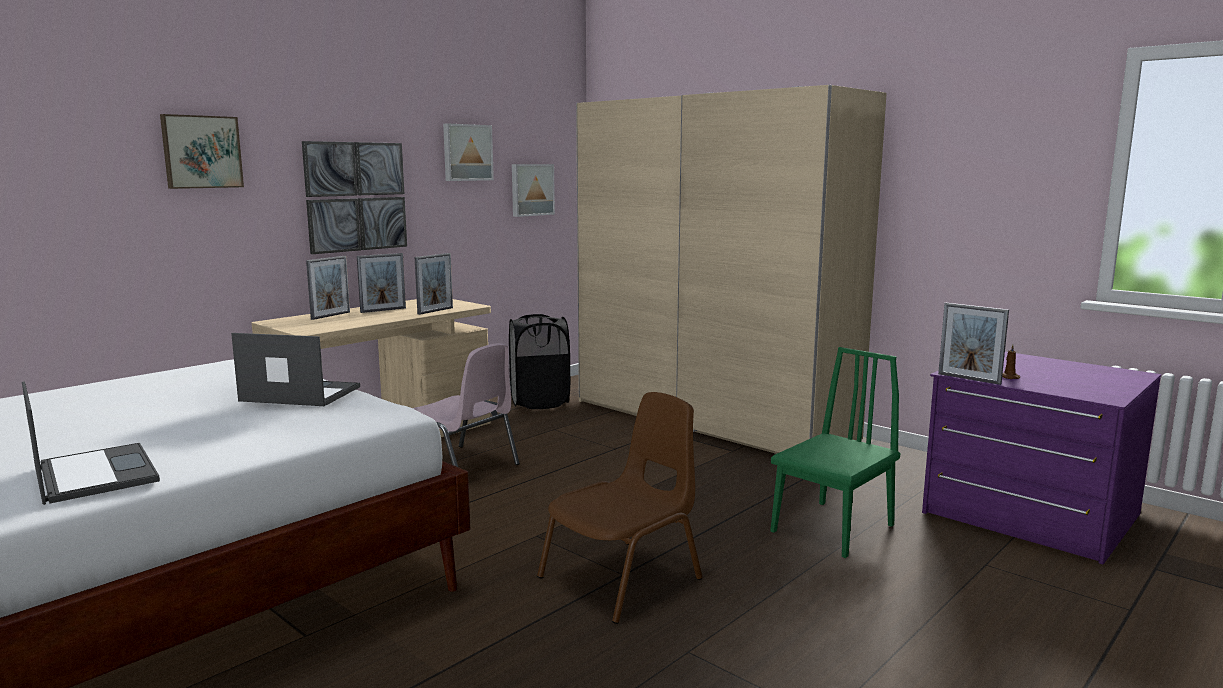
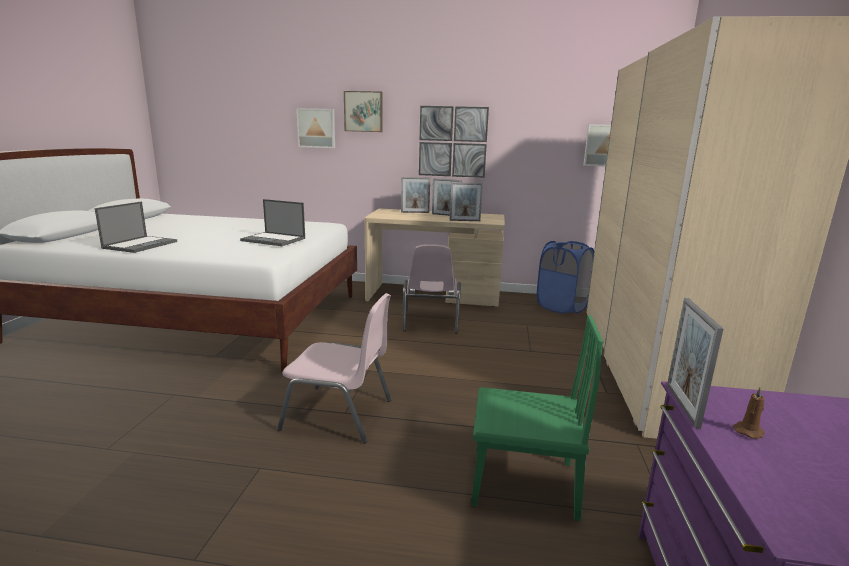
camera: 55 degrees right, 5 degrees up
laptop [231,333,360,406] -> laptop turned 135 degrees clockwise [240,199,305,246]
picture [443,123,494,181] -> picture moved to [296,108,335,148]
black laundry basket [509,314,570,409] -> blue laundry basket [537,241,594,314]
brown chair [537,392,703,624] -> pink chair [277,293,391,443]

